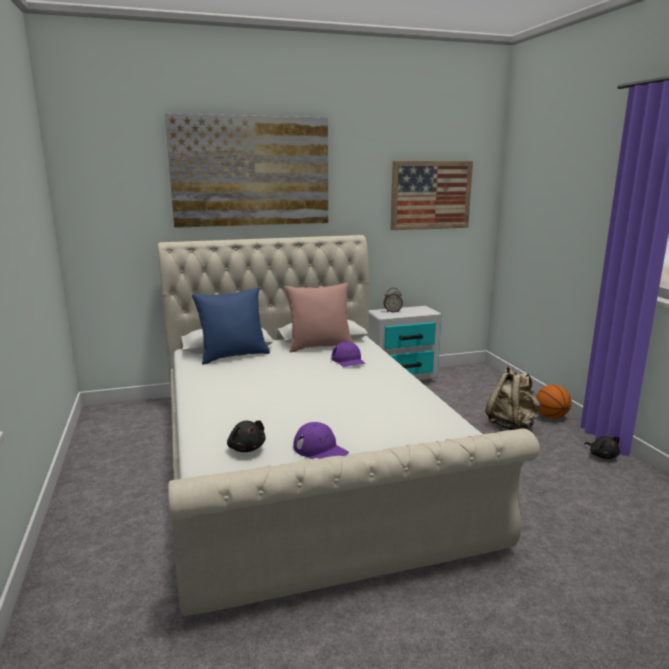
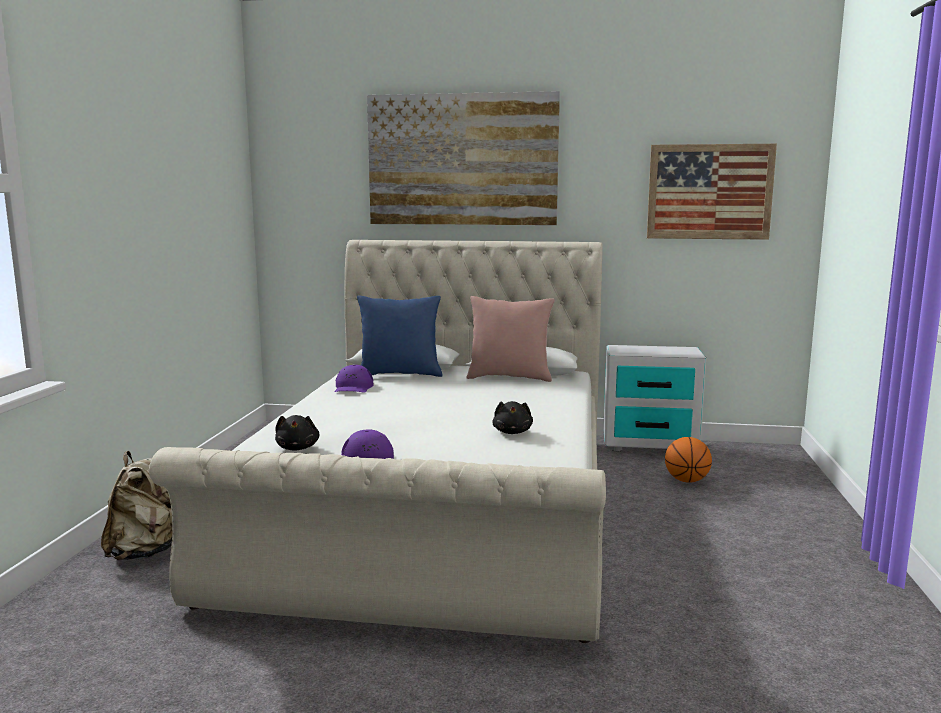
camera: 25 degrees right, 5 degrees down
purple cap [332,342,366,367] -> purple cap moved to [334,365,373,392]
alarm clock [384,288,403,313] -> none
beige backpack [485,366,541,430] -> beige backpack moved to [101,451,172,560]
basketball [536,385,572,419] -> basketball moved to [665,437,712,483]
black plush toy [585,436,620,459] -> black plush toy moved to [492,401,533,434]

